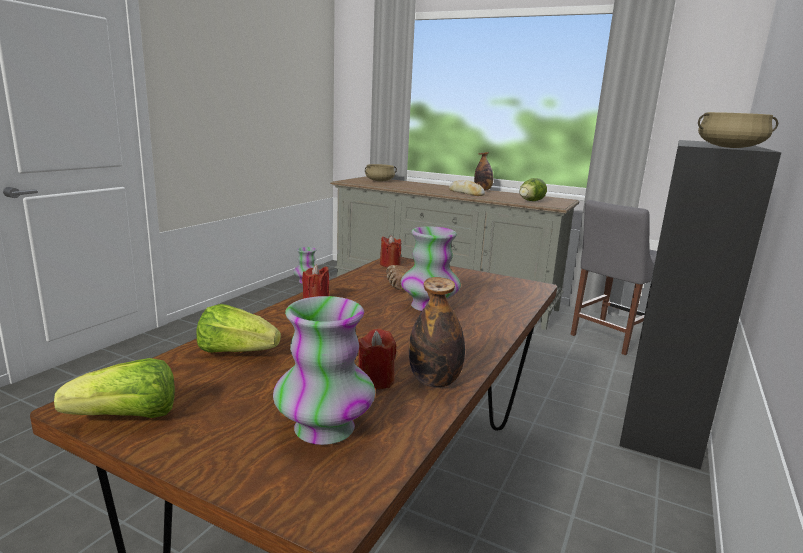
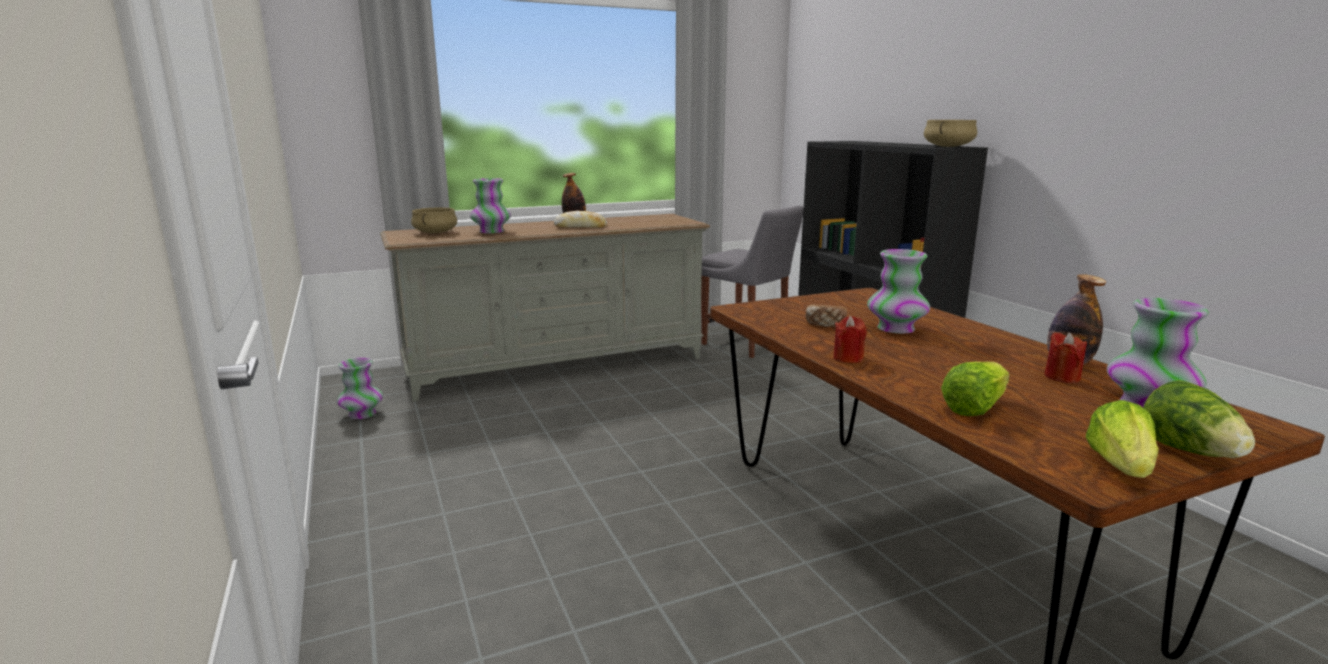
camera: 50 degrees left, 0 degrees up
red candle [380,235,401,267] -> none
lettuce [519,178,547,201] -> lettuce moved to [1143,380,1255,458]
grey chair [571,200,657,355] -> grey chair turned 45 degrees counterclockwise [701,206,804,358]
none -> vase [470,178,511,233]

